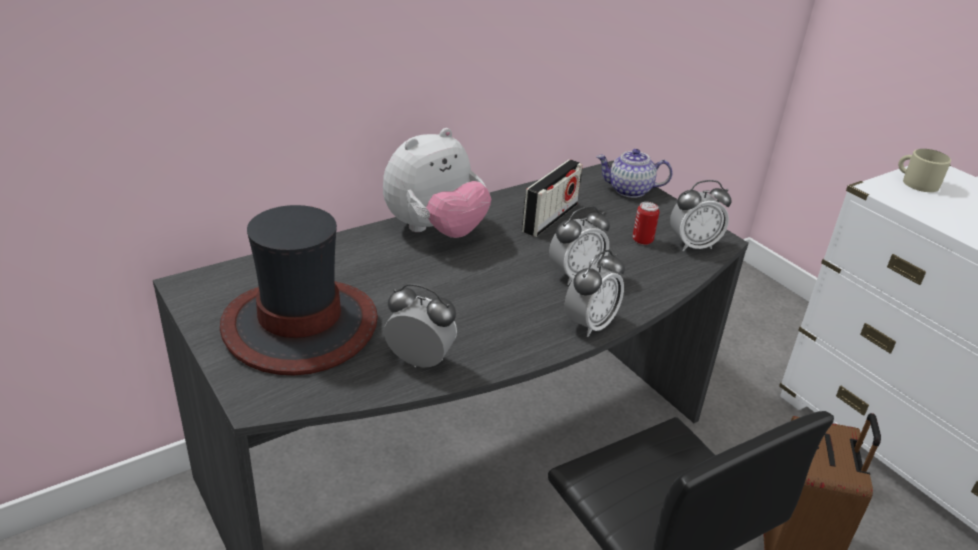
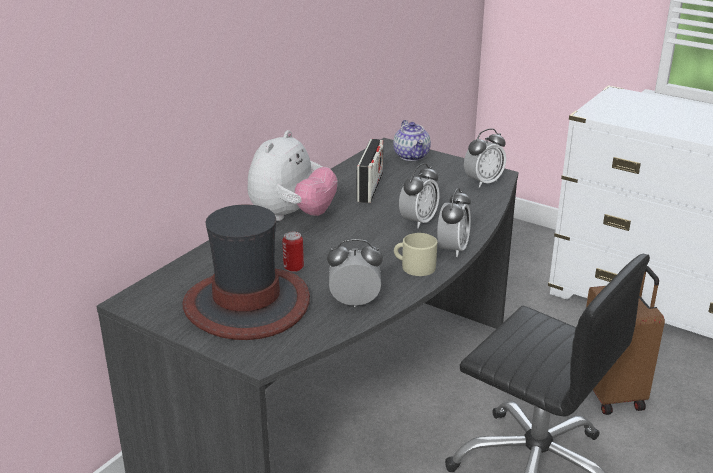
camera: 20 degrees left, 5 degrees down
teapot [596,149,673,198] -> teapot turned 90 degrees counterclockwise [393,120,431,161]
can [632,202,659,245] -> can moved to [282,232,304,272]
beige mug [898,149,951,192] -> beige mug moved to [394,233,437,276]

